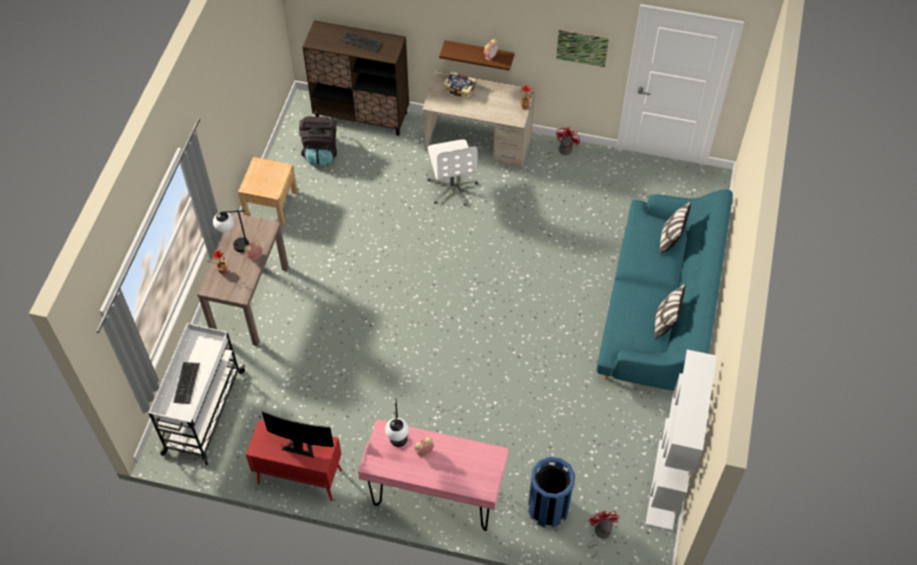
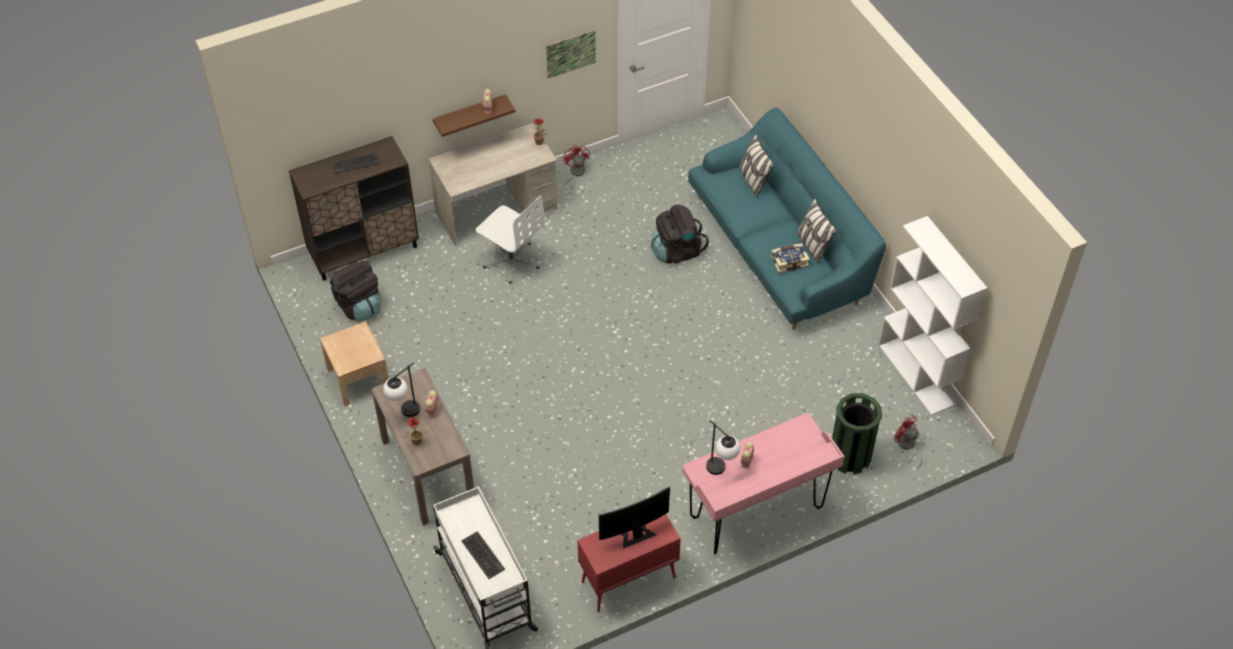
camera: 40 degrees left, 5 degrees down
book [442,71,477,100] -> book moved to [771,243,810,274]
blue trash can [528,457,575,528] -> green trash can [832,393,882,474]
none -> black backpack [651,204,709,263]

